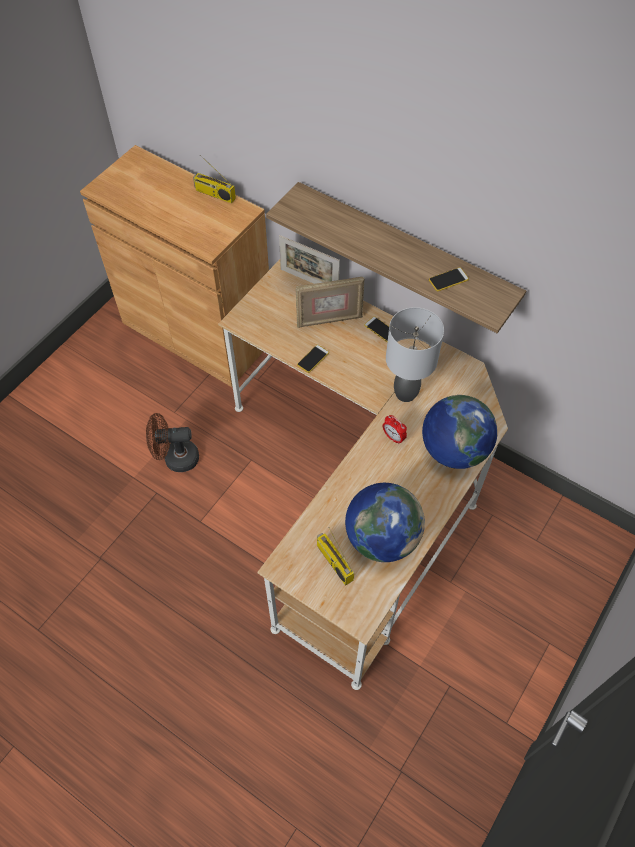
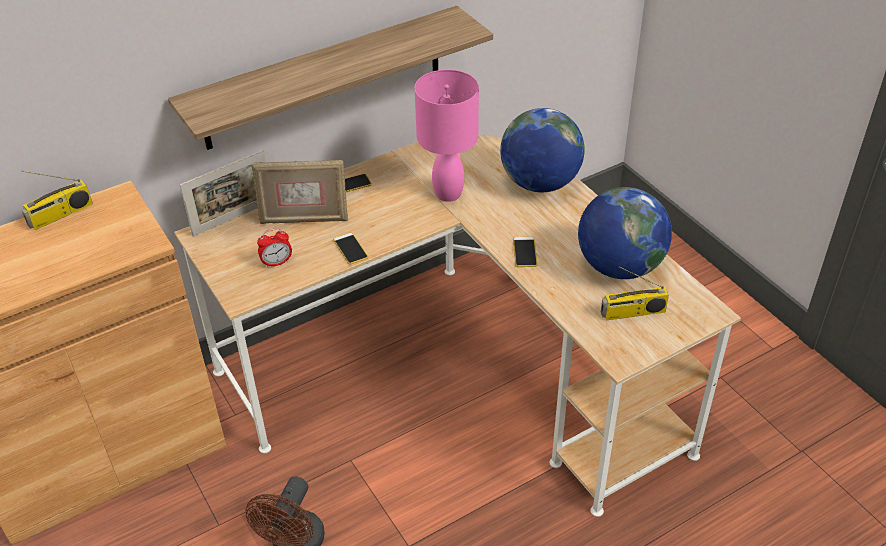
camera: 65 degrees left, 15 degrees down
picture frame [295,277,364,328] -> picture frame turned 75 degrees clockwise [251,160,348,224]
alarm clock [383,415,407,444] -> alarm clock moved to [257,228,292,268]
grey table lamp [386,307,444,402] -> pink table lamp [415,70,479,202]
phone [429,267,469,291] -> phone moved to [513,237,537,267]

